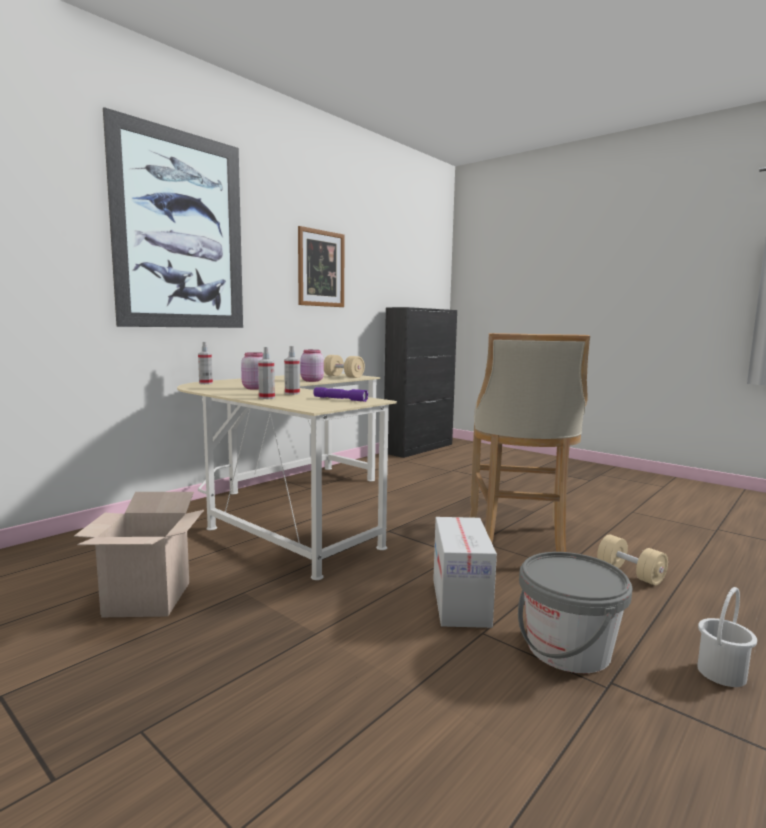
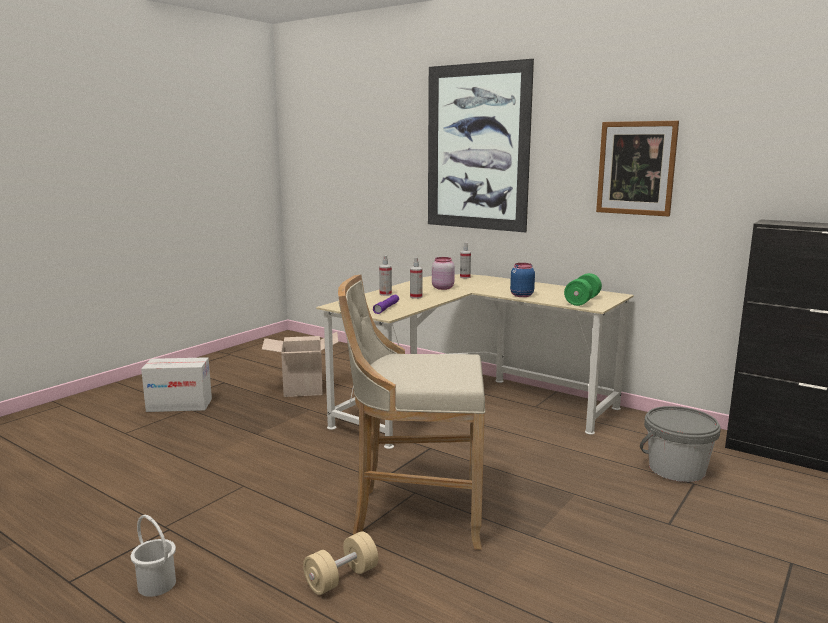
camera: 85 degrees right, 5 degrees up
pink jar [301,350,324,382] -> blue jar [510,263,535,297]
beige dumbbell [324,355,365,378] -> green dumbbell [564,273,602,306]
cardboard box [433,517,497,628] -> cardboard box moved to [141,357,212,412]
grey bucket [518,552,633,673] -> grey bucket moved to [640,406,721,482]

